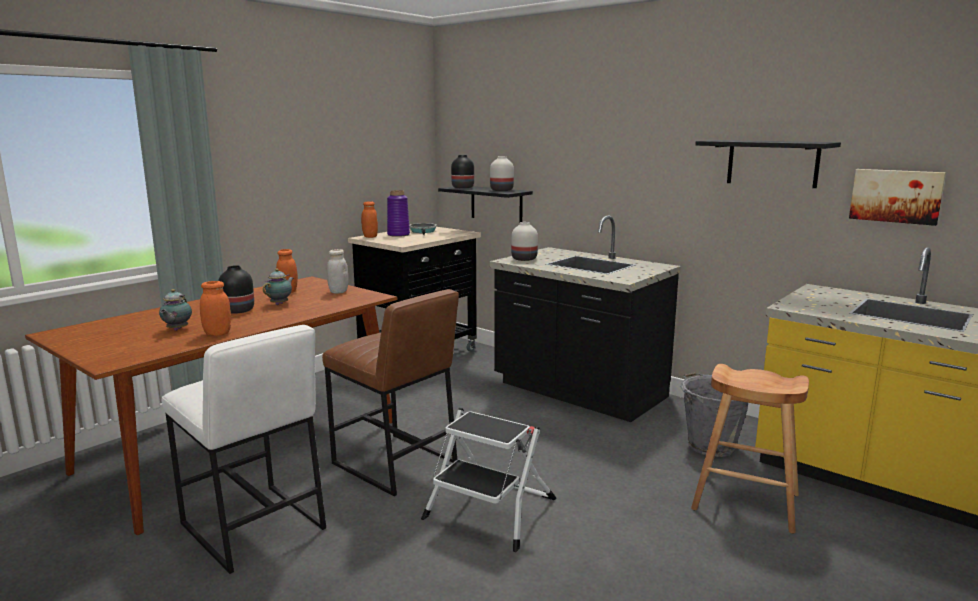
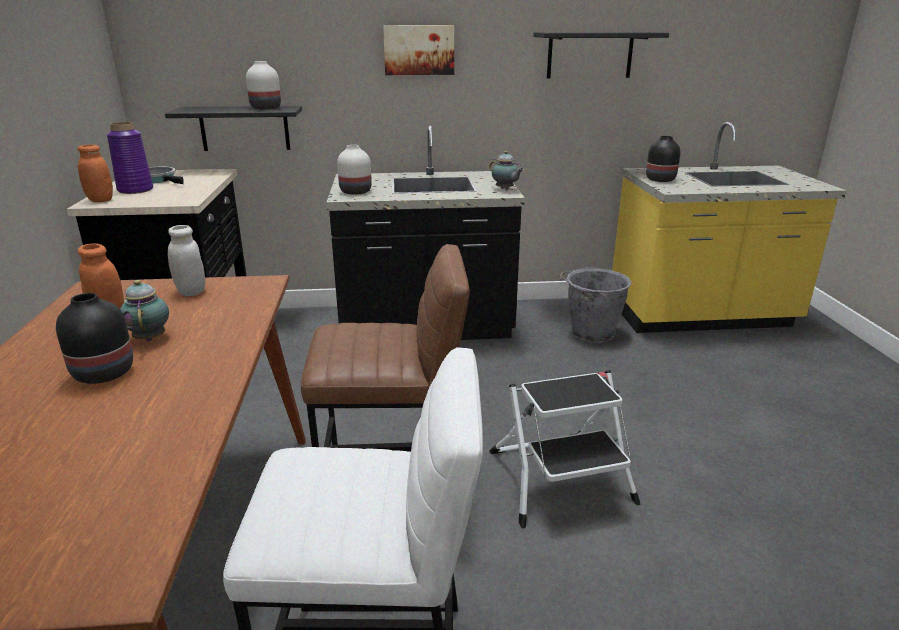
camera: 45 degrees left, 10 degrees up
teapot [159,289,192,331] -> teapot moved to [489,151,524,190]
orange jar [200,281,231,336] -> none
black vase [451,155,474,189] -> black vase moved to [646,136,681,182]
brown stool [691,364,809,534] -> none
picture [849,169,946,226] -> picture moved to [383,25,454,75]

